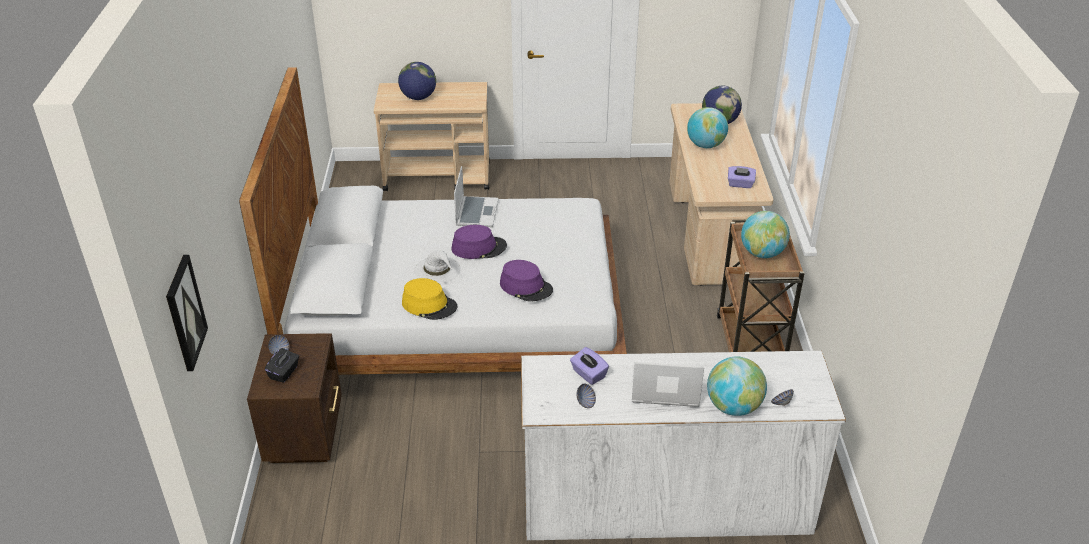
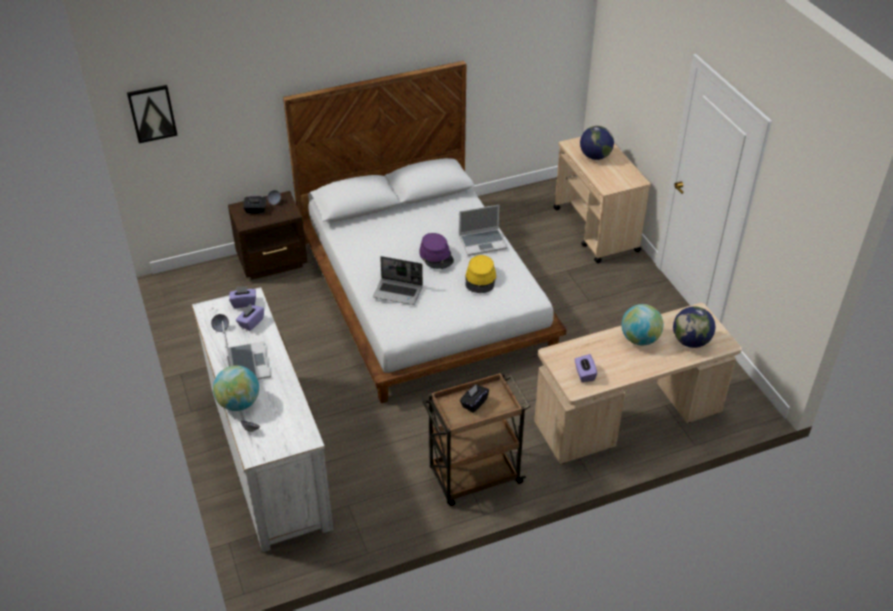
camera: 70 degrees right, 5 degrees up
yellow hat [402,278,457,320] -> yellow hat moved to [465,255,496,293]
white hat [414,250,461,284] -> none
purple hat [500,260,553,302] -> laptop [373,256,423,305]
globe [741,211,790,258] -> black tissue box [460,385,489,413]
none -> purple tissue box [229,286,256,308]

